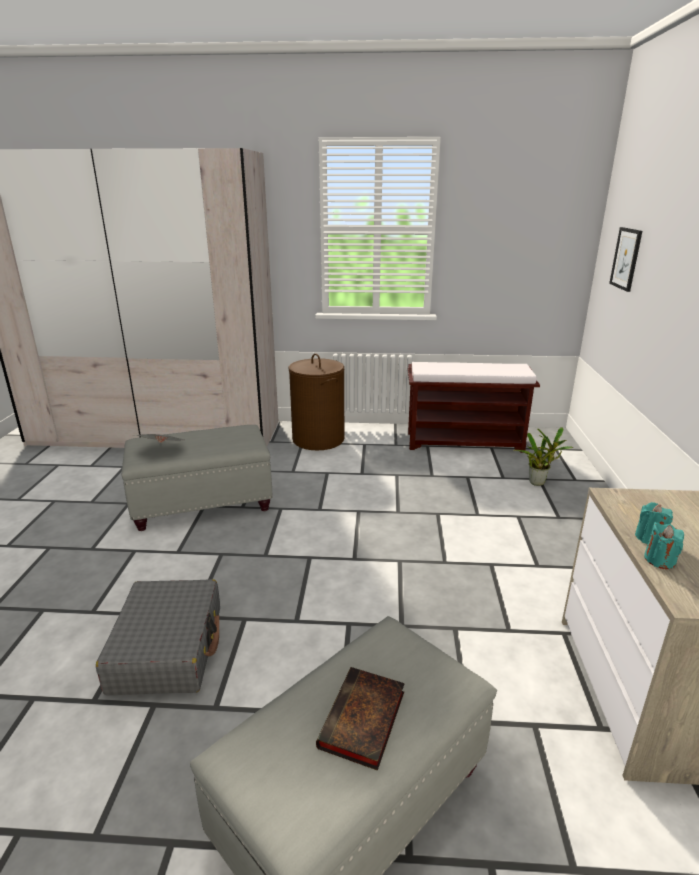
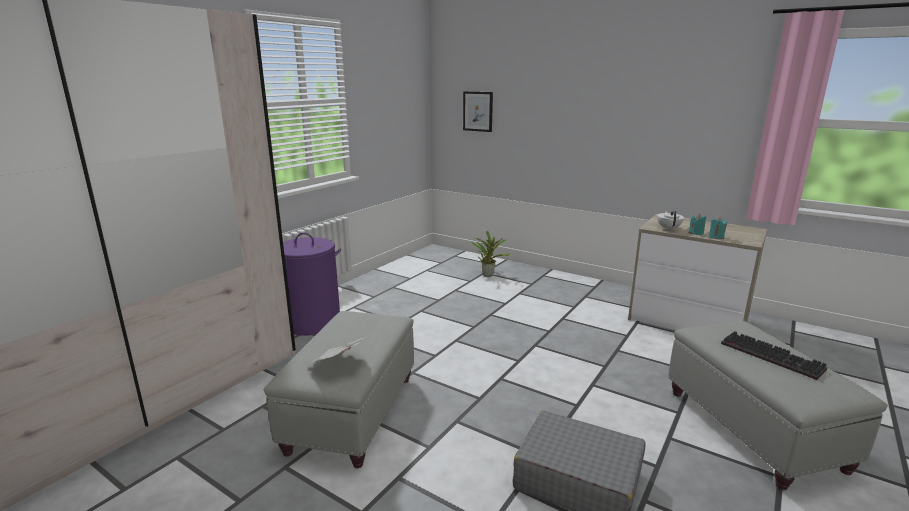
camera: 60 degrees left, 5 degrees down
brown laundry basket [288,353,345,450] -> purple laundry basket [283,233,341,336]
book [316,667,405,771] -> keyboard [721,331,827,380]
brown bench [408,362,540,453] -> none
none -> white teapot [657,211,684,231]

